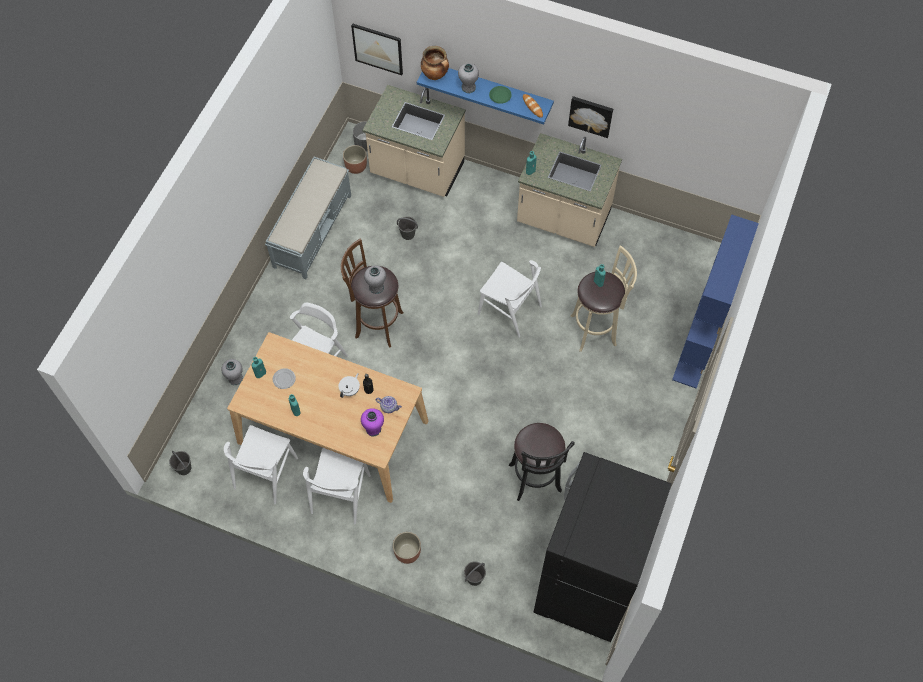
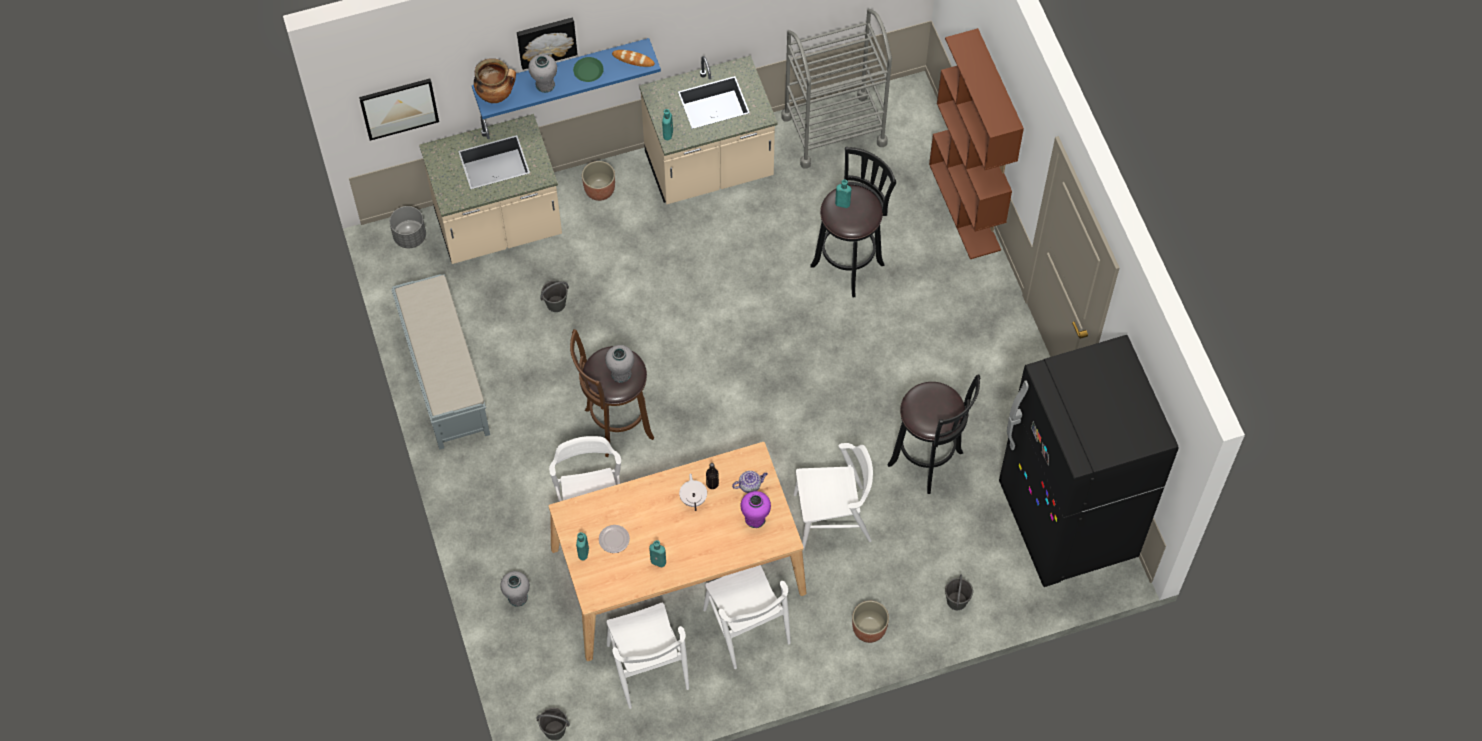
camera: 40 degrees left, 0 degrees up
planter [343,145,367,174] -> planter moved to [582,161,615,201]
white chair [478,260,542,338] -> white chair moved to [793,443,873,550]
picture [568,96,613,138] -> picture moved to [517,17,578,70]
beige stool [571,245,637,352] -> black stool [810,147,896,297]
blue bookcase [672,214,759,389] -> brown bookcase [929,28,1024,259]
none -> grey cart [782,9,892,169]

